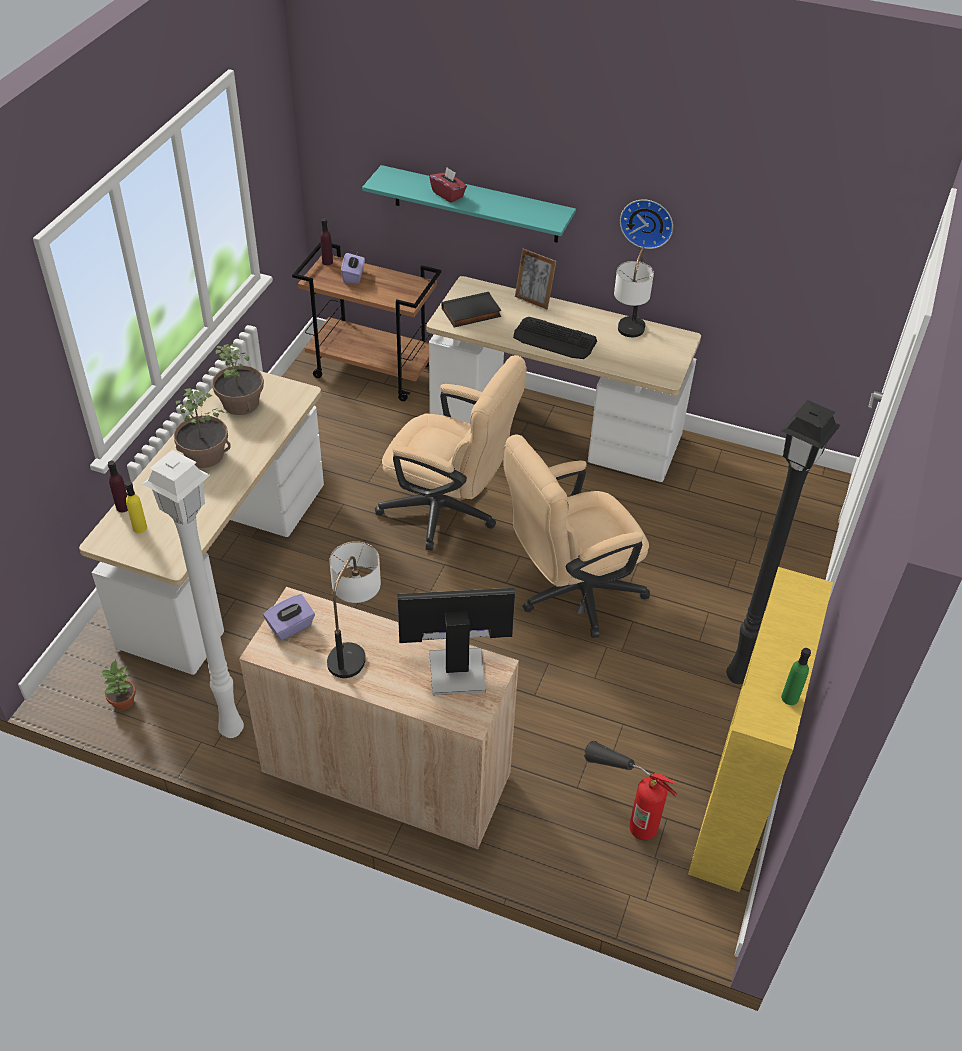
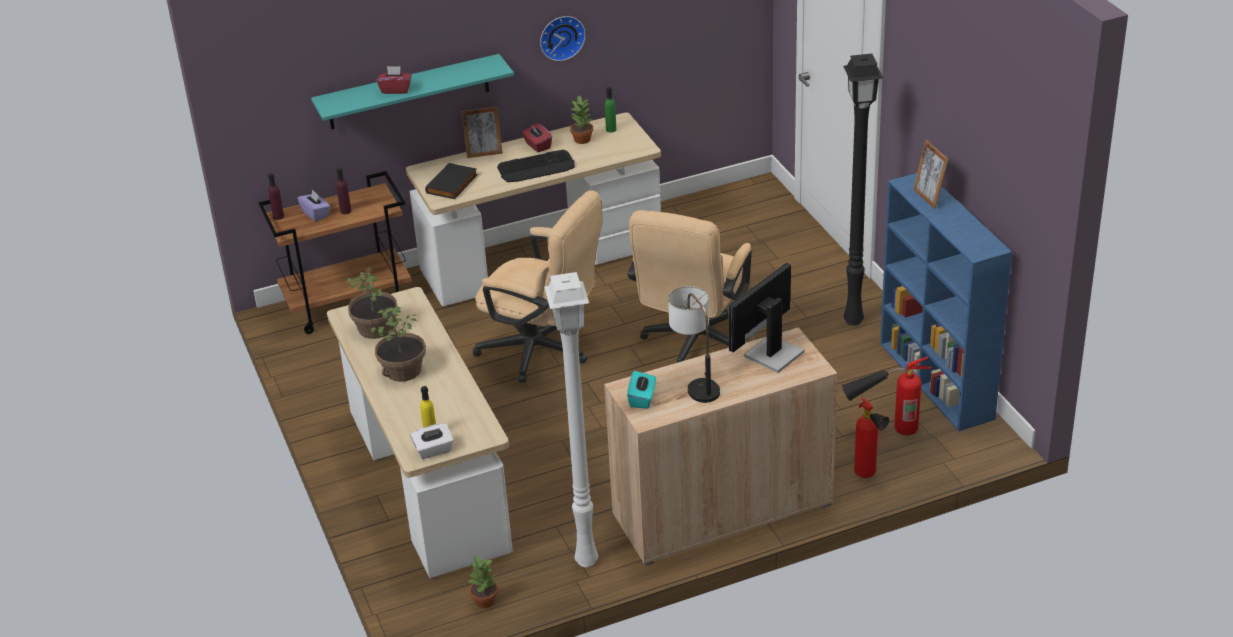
camera: 40 degrees left, 10 degrees down
purple bottle [108,461,128,512] -> purple bottle moved to [336,168,351,214]
purple tissue box [263,594,315,640] -> turquoise tissue box [627,371,656,409]
beige office chair [375,355,527,551] -> beige office chair turned 45 degrees clockwise [473,190,603,383]
table lamp [614,247,654,337] -> potted plant [570,96,593,144]
yellow bookcase [688,567,833,892] -> blue bookcase [880,173,1012,431]
green bottle [781,648,811,705] -> green bottle moved to [605,87,617,133]
none -> white tissue box [410,423,454,459]
none -> red tissue box [522,123,552,152]
none -> fire extinguisher [854,398,889,478]
none -> picture frame [913,140,949,209]

